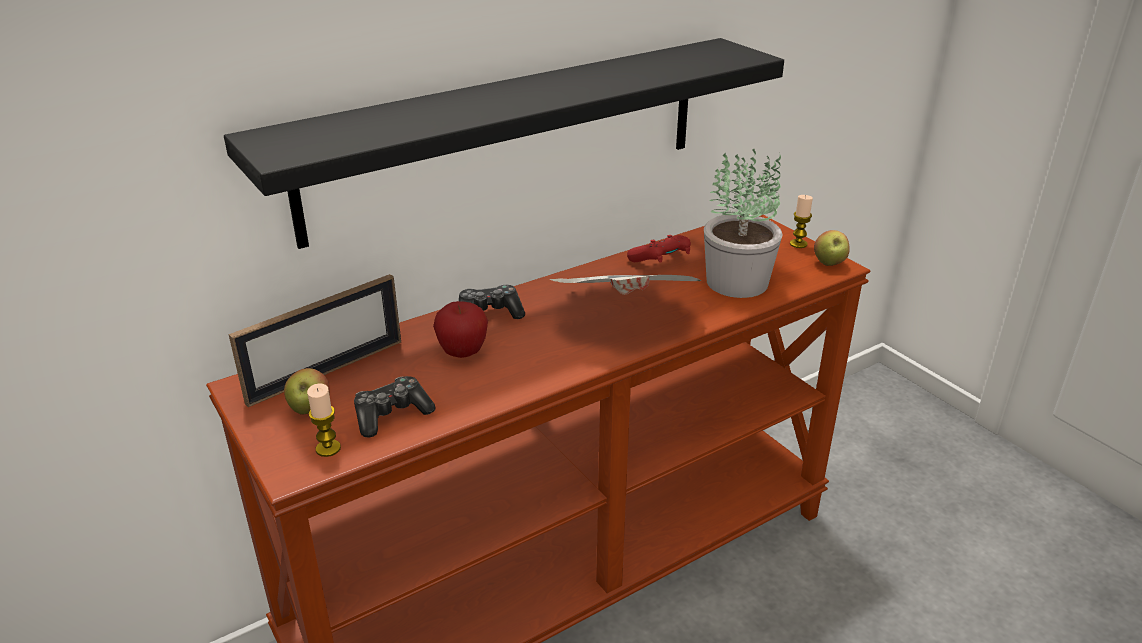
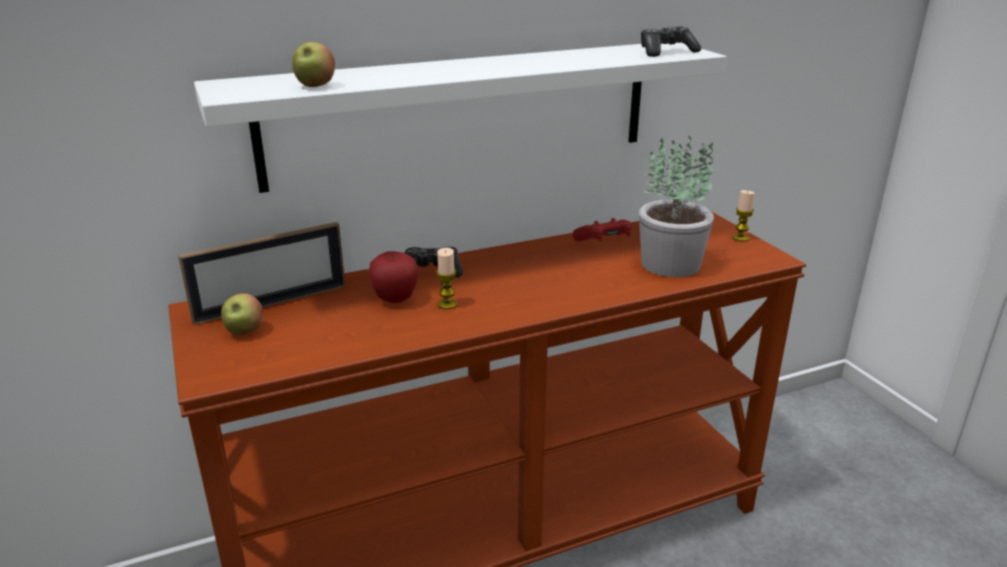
camera: 10 degrees right, 5 degrees down
black shelf [224,38,784,249] -> white shelf [194,43,726,193]
candle [307,383,341,457] -> candle moved to [436,248,457,309]
game controller [354,376,436,438] -> game controller moved to [641,25,701,57]
newspaper [549,275,702,295] -> none
apple [814,230,849,266] -> apple moved to [292,42,335,87]

